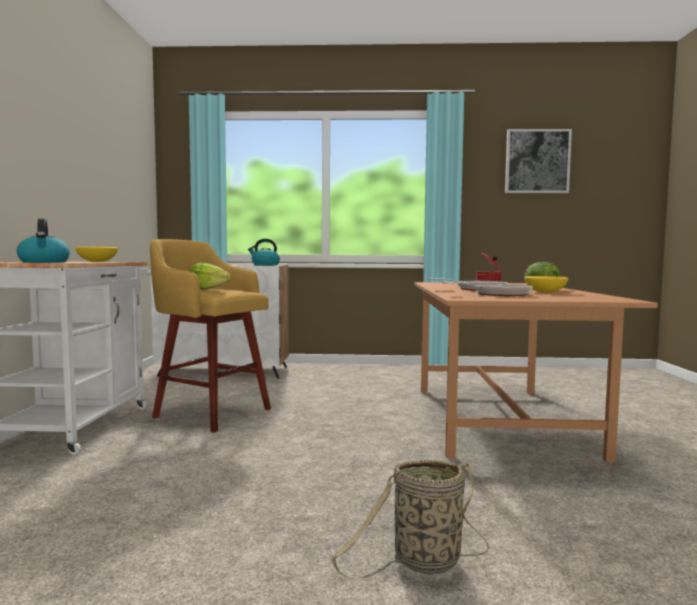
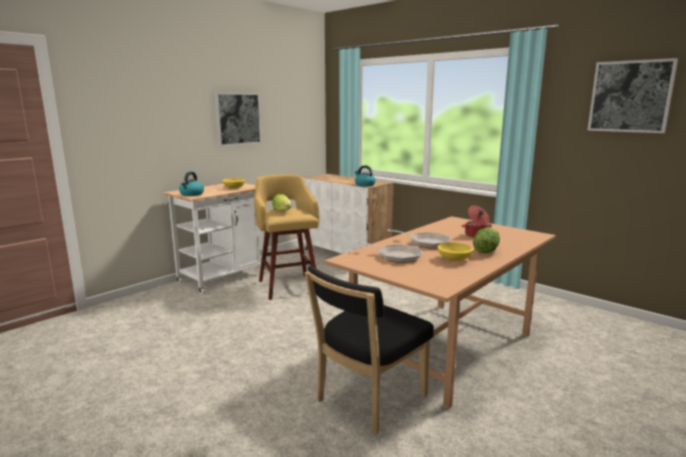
camera: 40 degrees right, 10 degrees up
basket [331,460,489,579] -> none
none -> picture [214,92,262,146]
none -> black chair [305,266,434,435]

